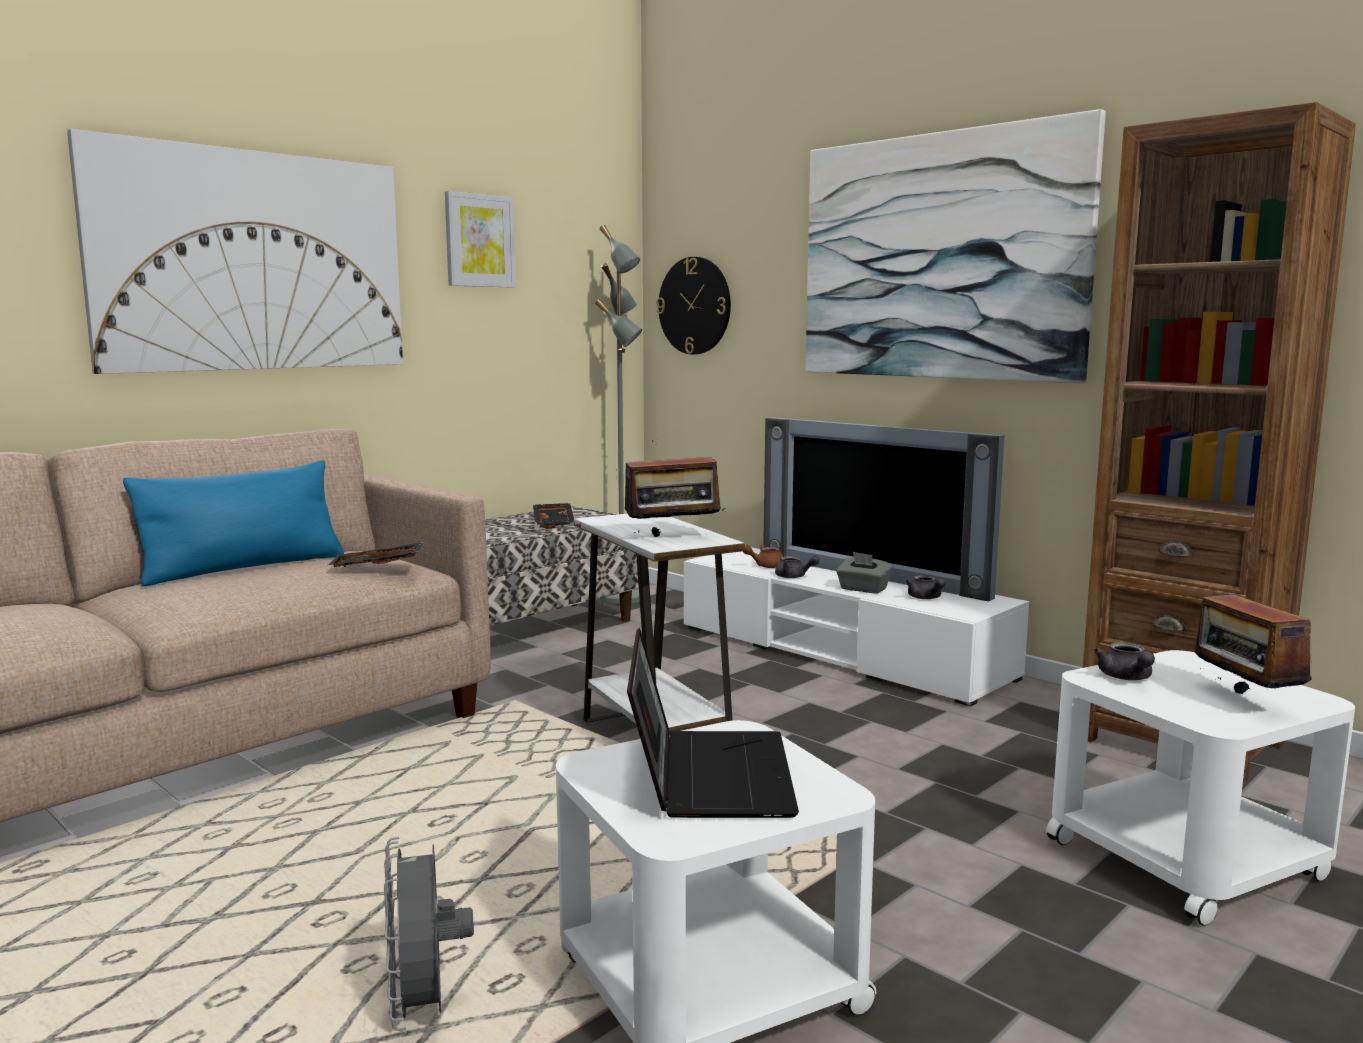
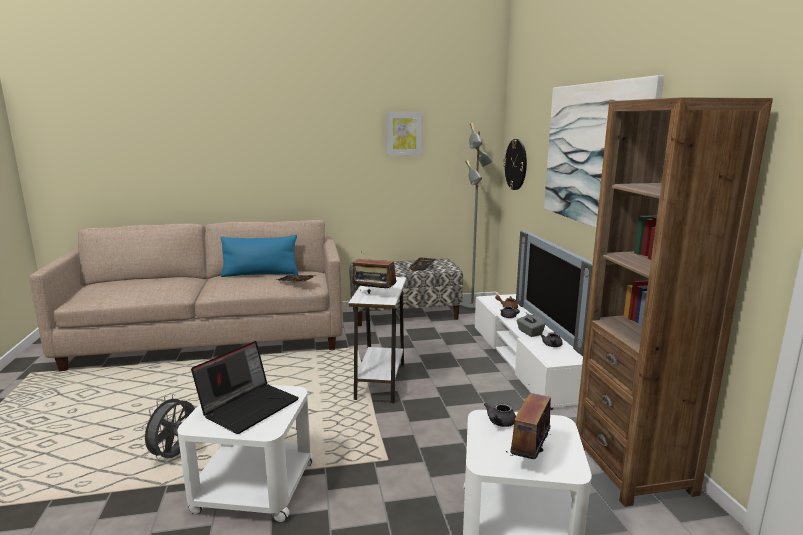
camera: 35 degrees right, 5 degrees up
picture [67,129,403,374] -> none

